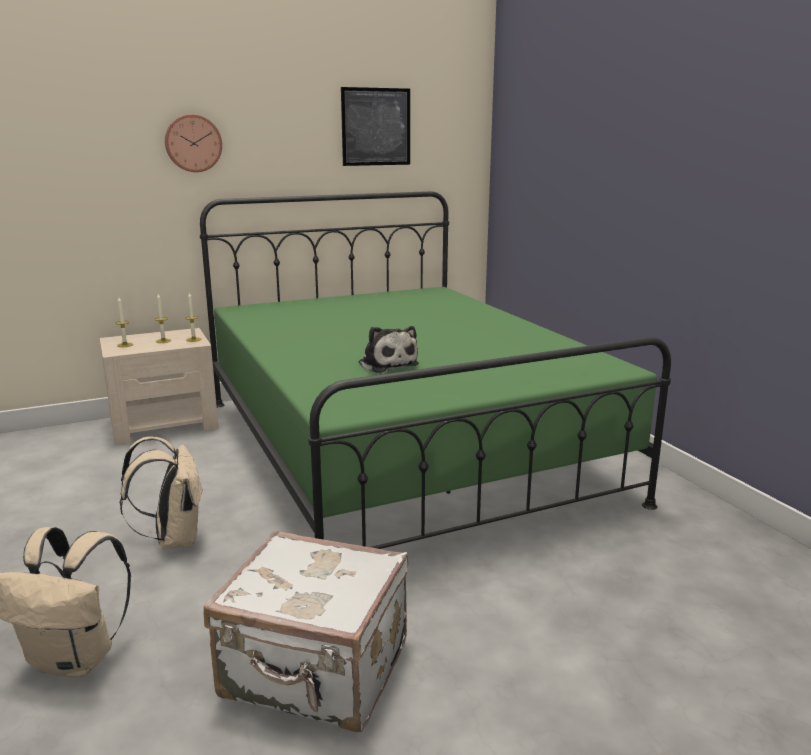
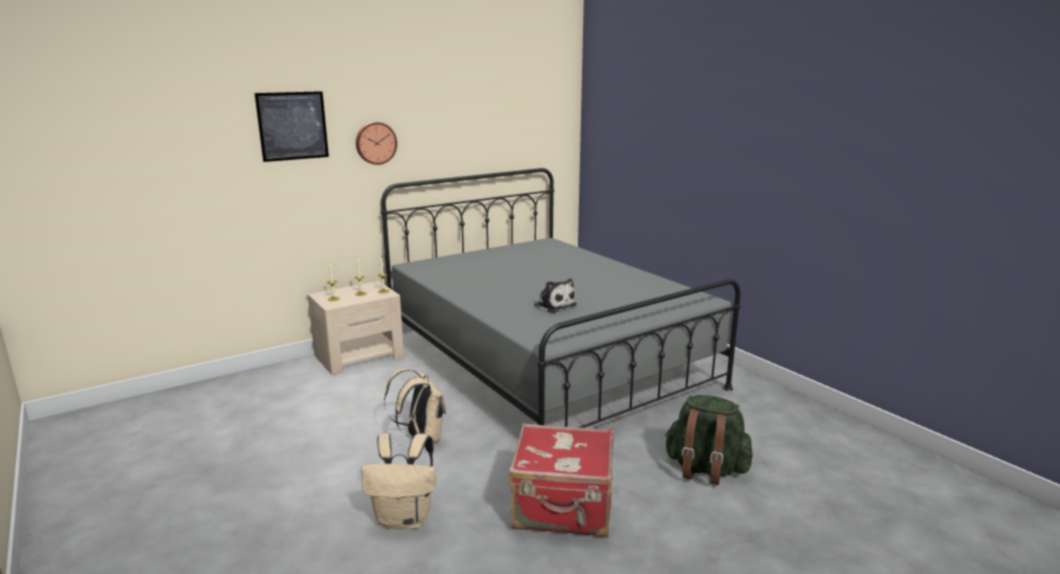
camera: 10 degrees left, 0 degrees up
green bed [200,191,671,549] -> grey bed [381,168,740,428]
white suitcase [204,530,408,732] -> red suitcase [509,423,614,537]
picture [341,87,410,166] -> picture moved to [254,91,329,162]
none -> green backpack [664,395,753,485]

